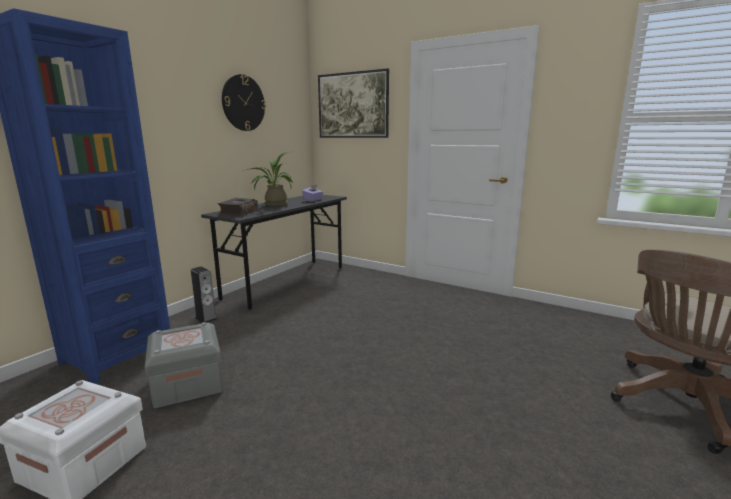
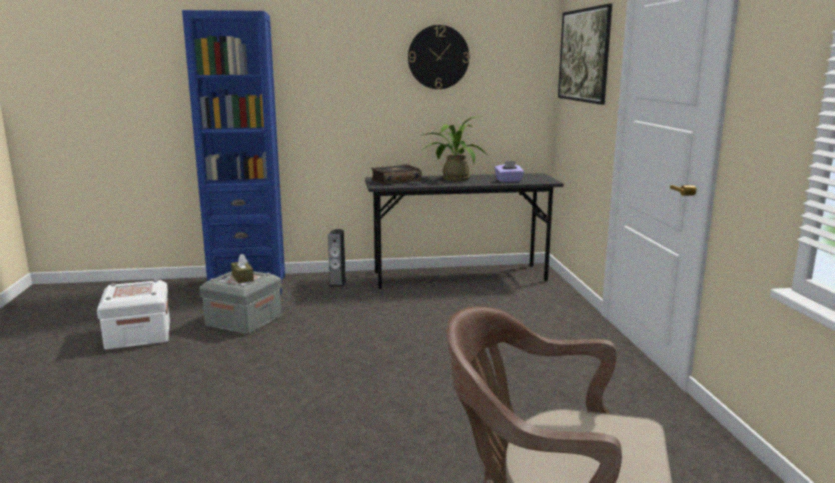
camera: 50 degrees right, 0 degrees up
none -> brown tissue box [231,254,254,283]

